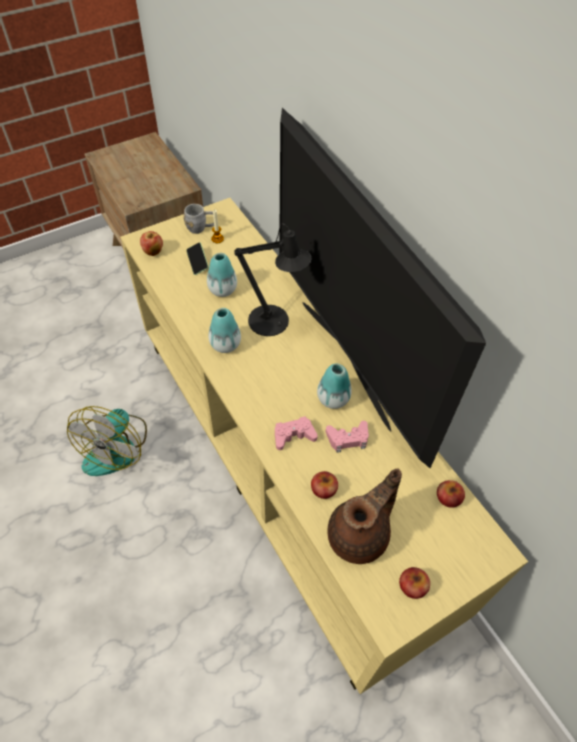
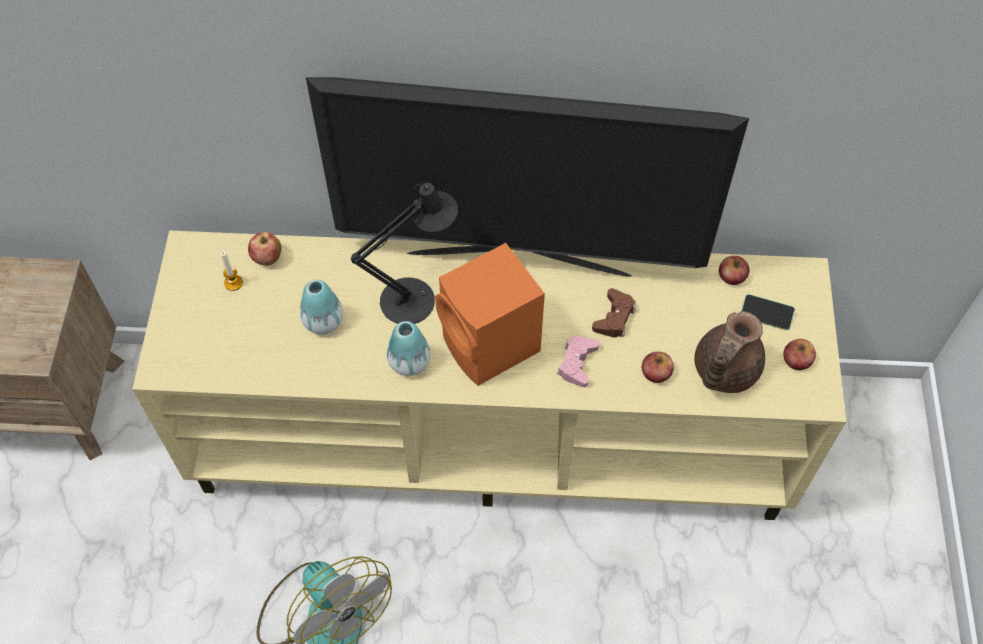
camera: 55 degrees left, 5 degrees up
apple [140,231,163,256] -> apple moved to [248,232,281,266]
grey mug [183,204,214,234] -> none
phone [186,242,209,275] -> phone moved to [741,294,795,330]
vase [317,364,352,409] -> none
pink game controller [326,421,369,453] -> brown game controller [592,288,636,337]
brown teapot [328,469,402,564] -> brown teapot turned 135 degrees counterclockwise [694,311,765,393]
none -> orange speaker [435,243,545,386]

